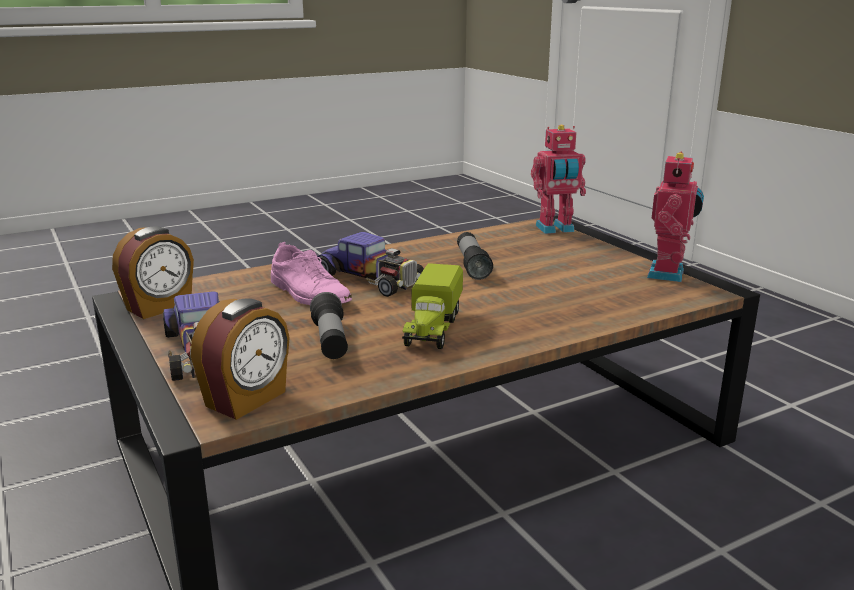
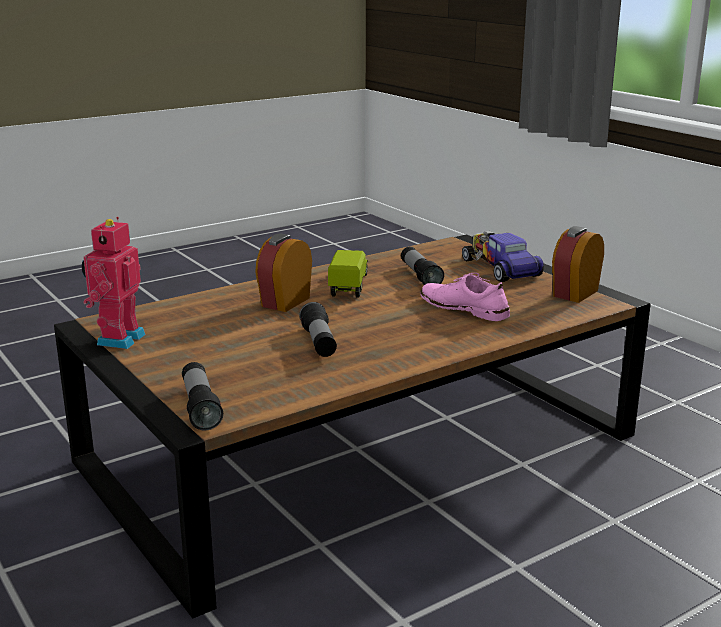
camera: 175 degrees right, 0 degrees up
alarm clock [191,298,290,420] -> alarm clock moved to [255,234,312,312]
toy car [317,232,424,297] -> none
toy robot [531,125,586,234] -> flashlight [182,362,223,430]

